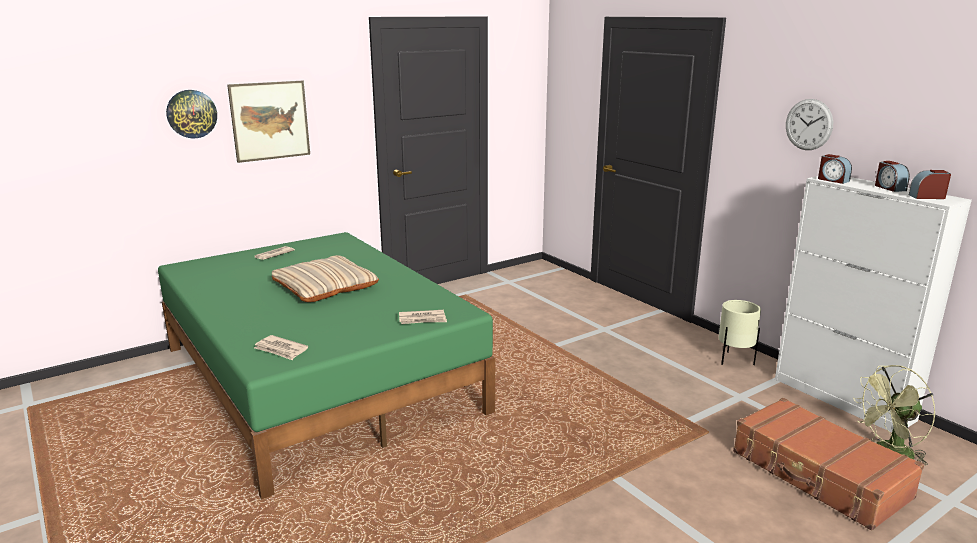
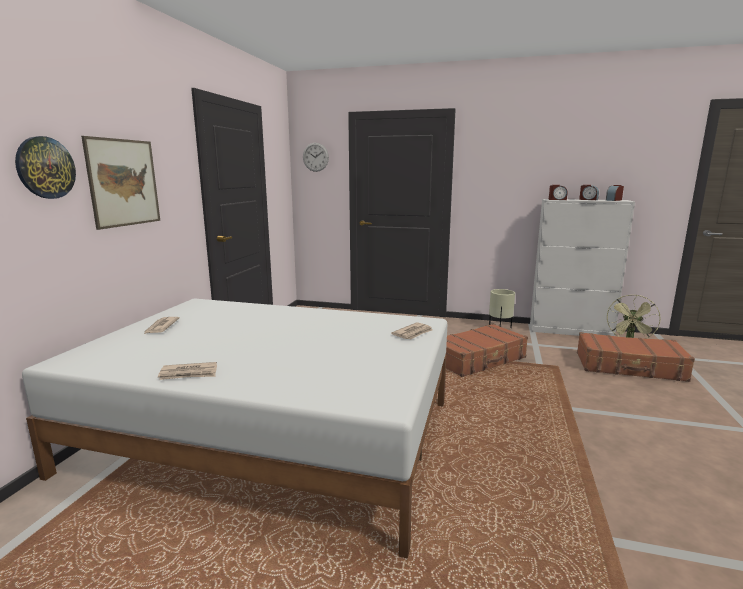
camera: 40 degrees left, 5 degrees down
green bed [158,232,495,499] -> white bed [22,298,447,559]
newspaper [254,335,308,360] -> newspaper moved to [158,362,217,380]
beige pillow [272,255,379,302] -> none
wall clock [786,99,833,150] -> wall clock moved to [303,143,329,172]
none -> brown suitcase [446,324,528,377]

